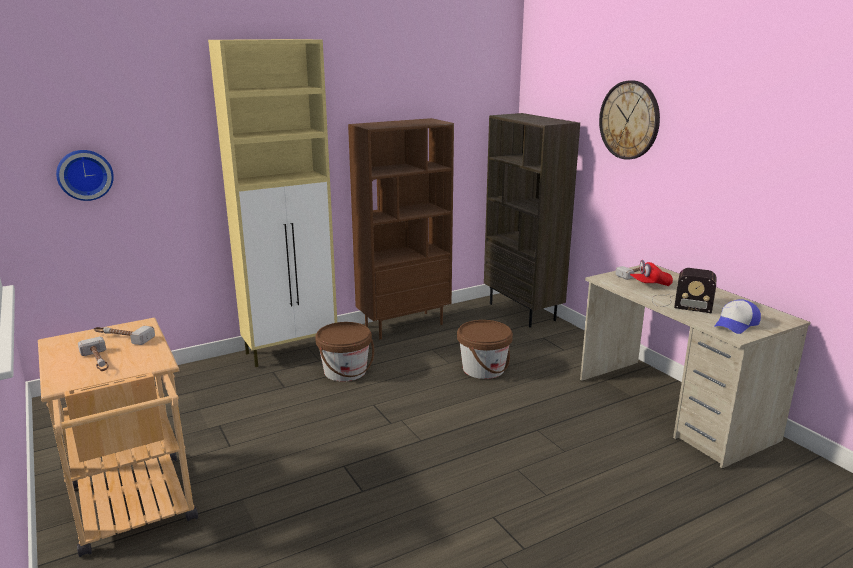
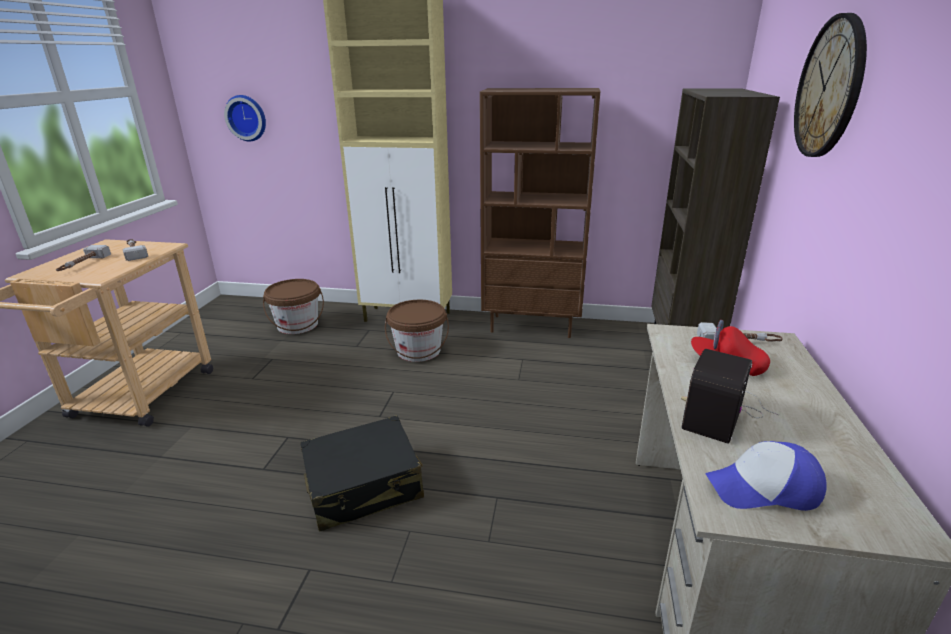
camera: 40 degrees right, 5 degrees up
brown bucket [457,320,513,379] -> brown bucket moved to [263,279,324,334]
radio [652,268,716,313] -> radio turned 60 degrees clockwise [681,349,779,444]
none -> black suitcase [300,415,424,532]

